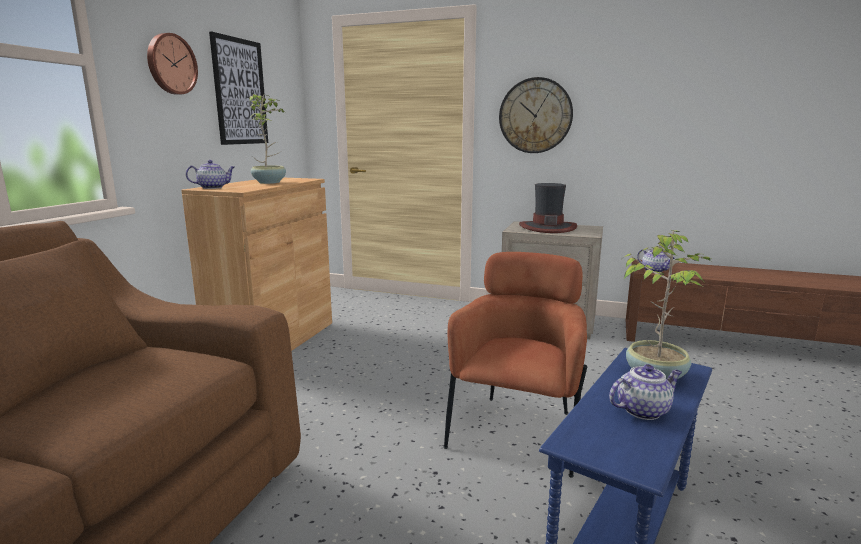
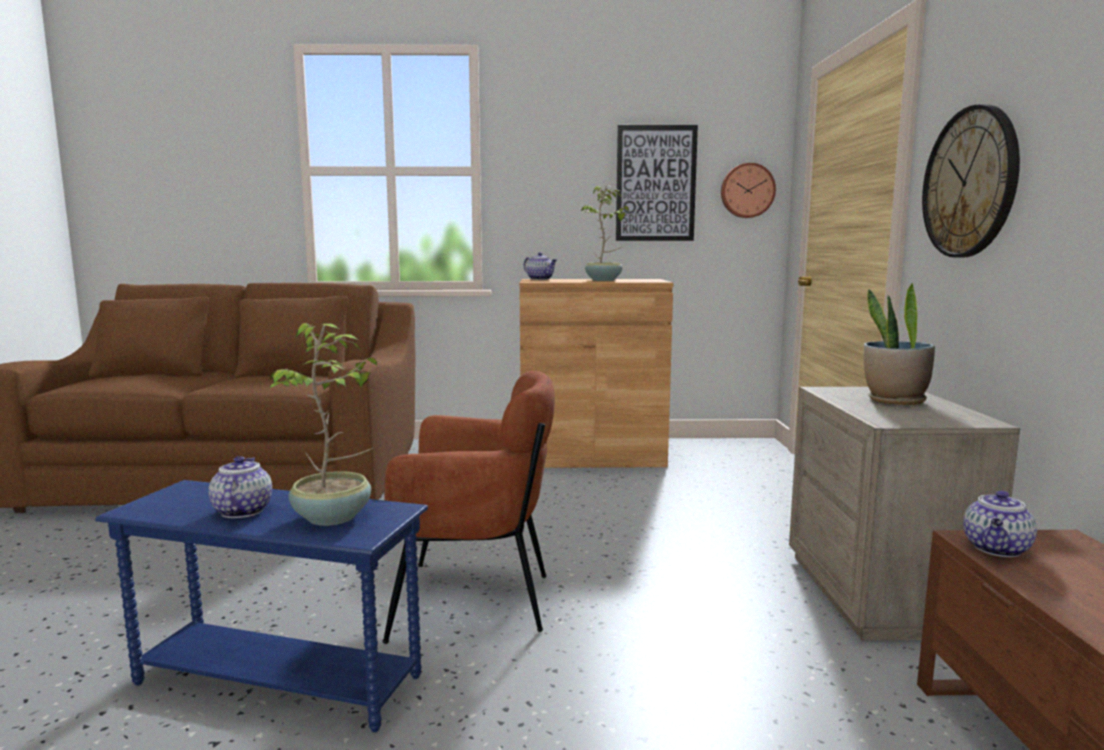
camera: 70 degrees right, 5 degrees down
wall clock [147,33,198,95] -> wall clock moved to [721,163,776,218]
hat [519,183,577,233] -> potted plant [864,283,935,405]
teapot [609,364,682,420] -> teapot turned 150 degrees counterclockwise [209,456,272,518]

